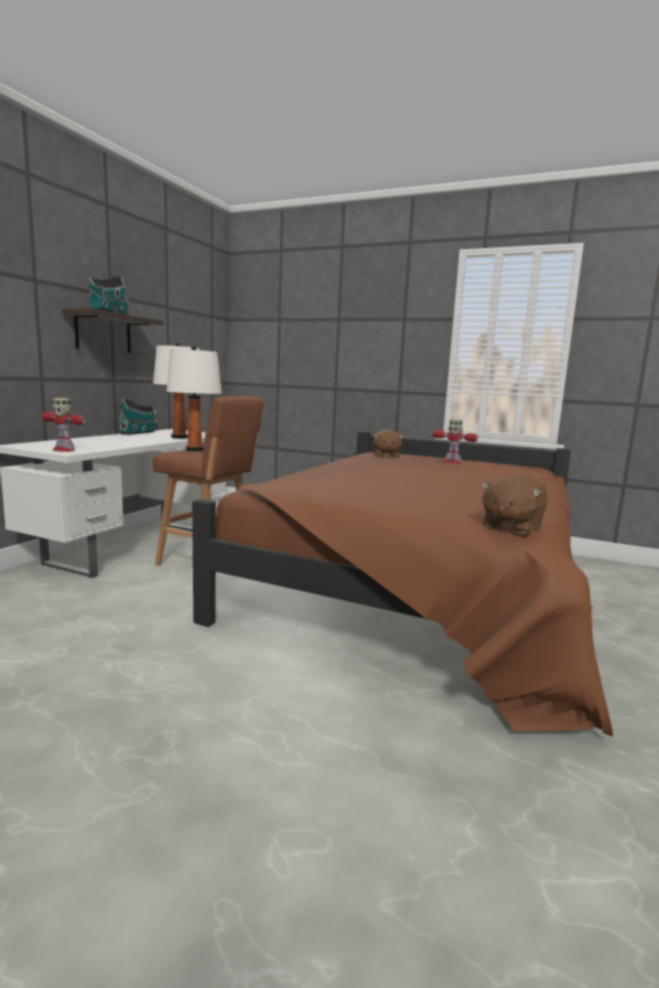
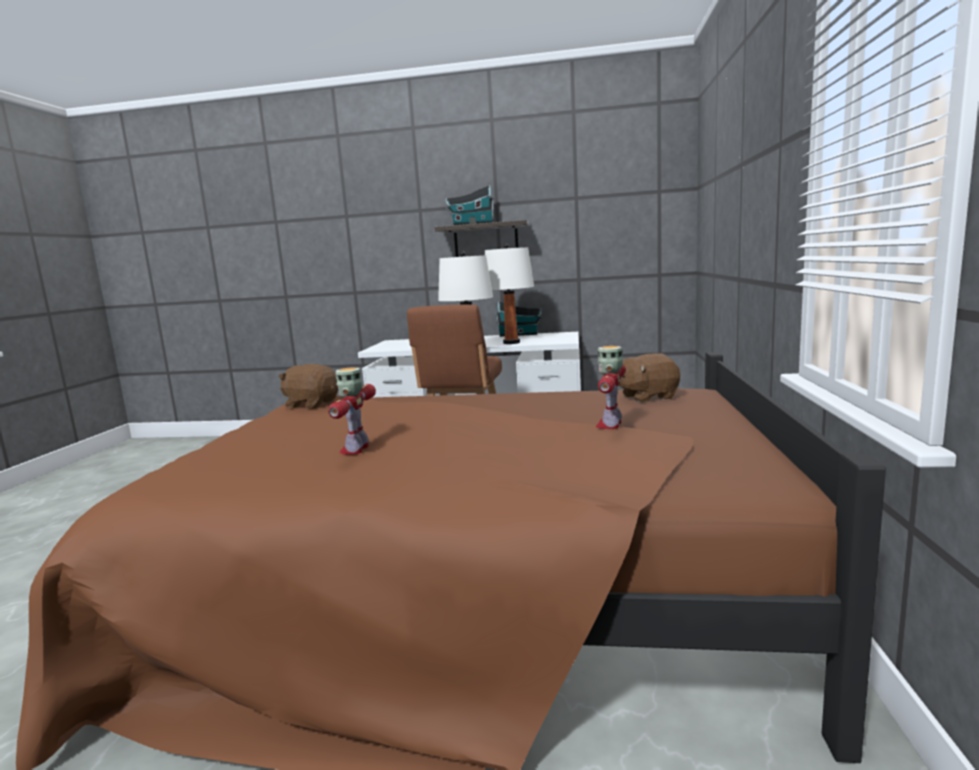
camera: 75 degrees right, 0 degrees up
toy robot [42,398,86,452] -> toy robot moved to [328,367,376,455]
brown plush toy [481,475,548,534] -> brown plush toy moved to [279,364,338,409]

